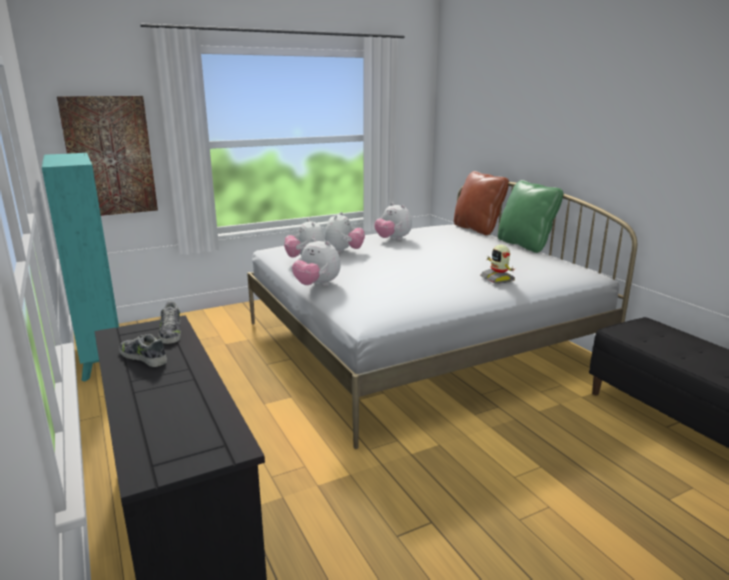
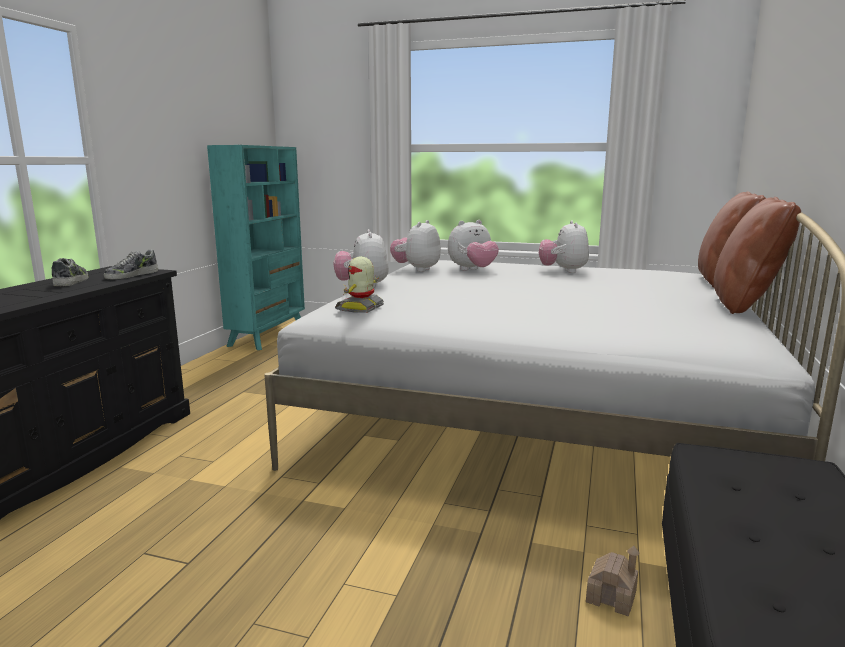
camera: 45 degrees right, 5 degrees down
picture [57,96,158,216] -> none
toy robot [480,245,515,284] -> toy robot moved to [335,256,384,313]
green pillow [498,180,564,253] -> brown pillow [714,197,801,314]
none -> toy house [586,546,639,616]

